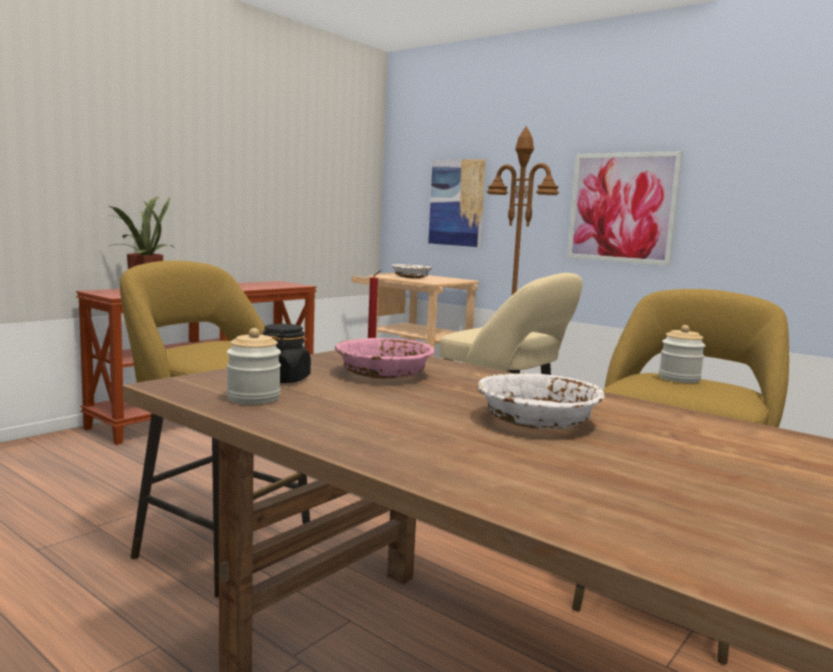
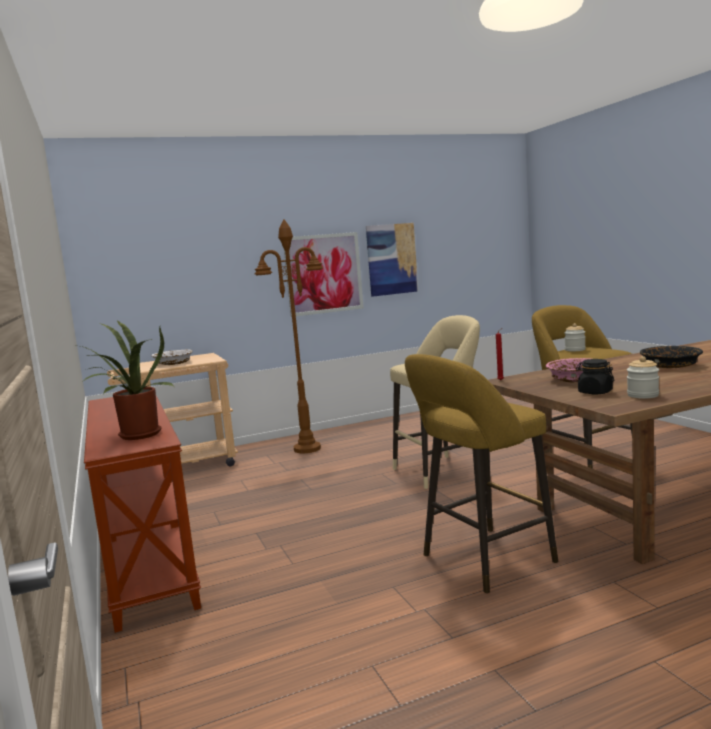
camera: 60 degrees left, 0 degrees up
picture [428,159,486,247] -> picture moved to [366,223,418,297]
white bowl [478,373,605,429] -> black bowl [640,346,703,368]

